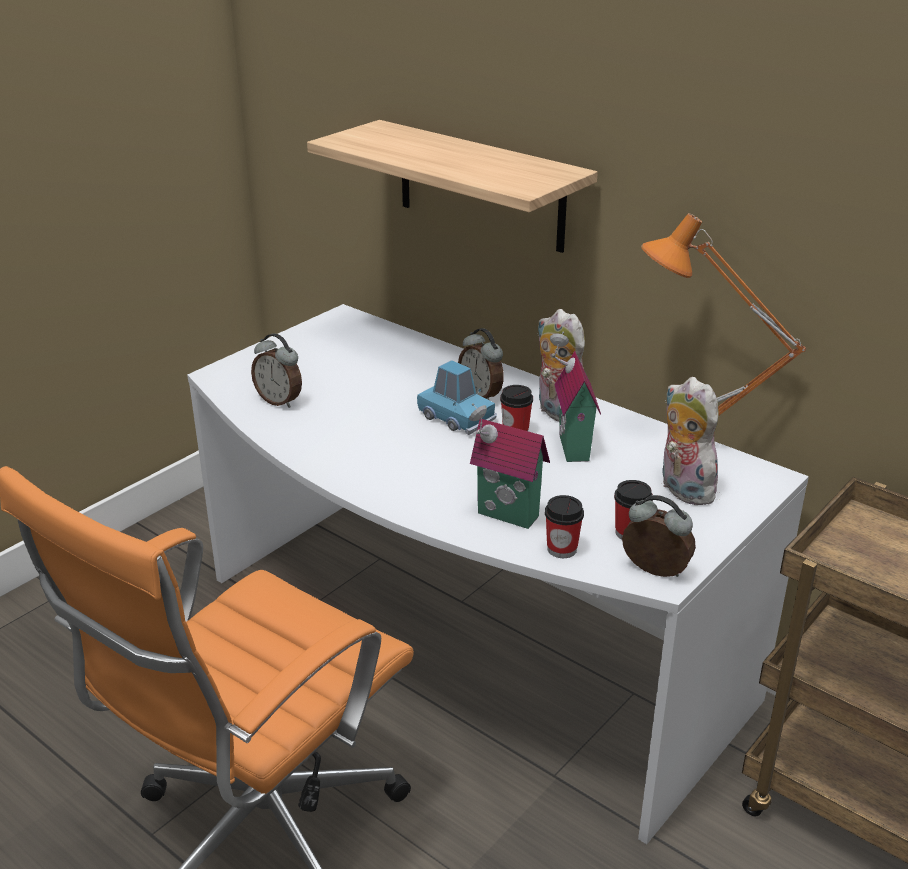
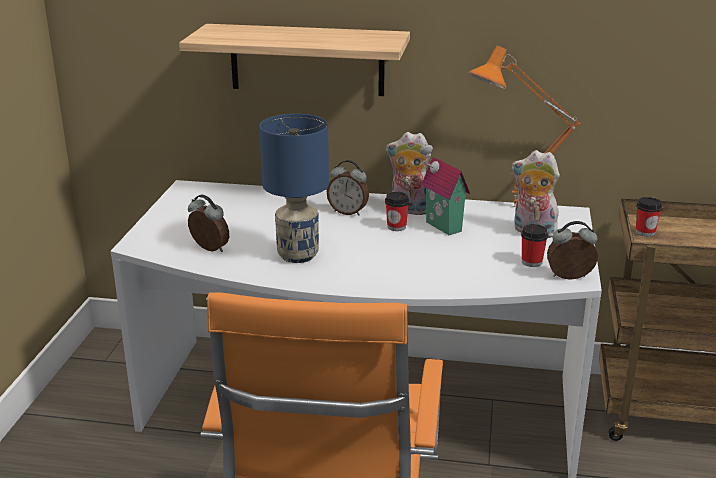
camera: 30 degrees left, 5 degrees down
alarm clock [251,333,302,408] -> alarm clock turned 150 degrees counterclockwise [188,195,229,252]
blue toy car [417,360,497,435] -> none
toy house [469,403,550,529] -> none
cup [545,495,584,558] -> cup moved to [636,197,662,237]
none -> blue table lamp [259,114,329,263]

